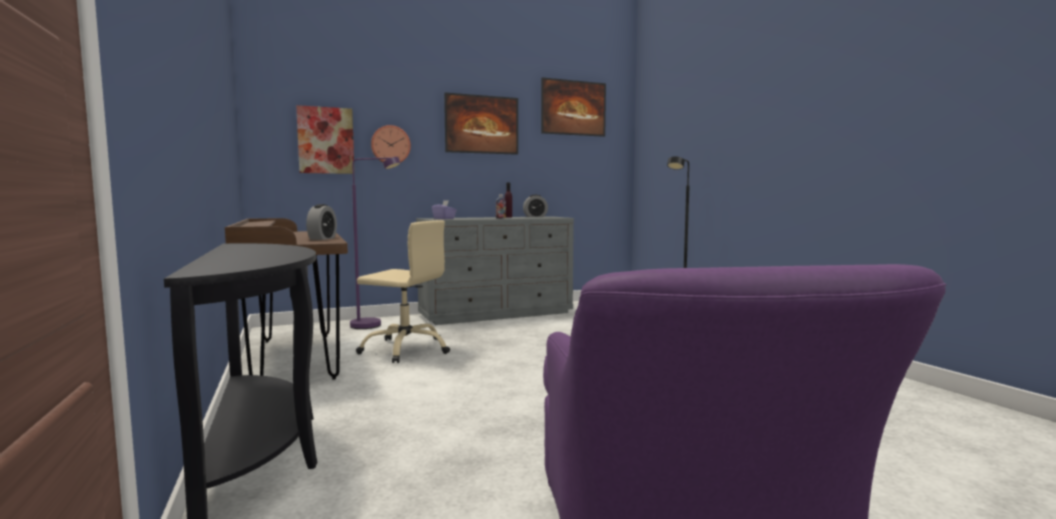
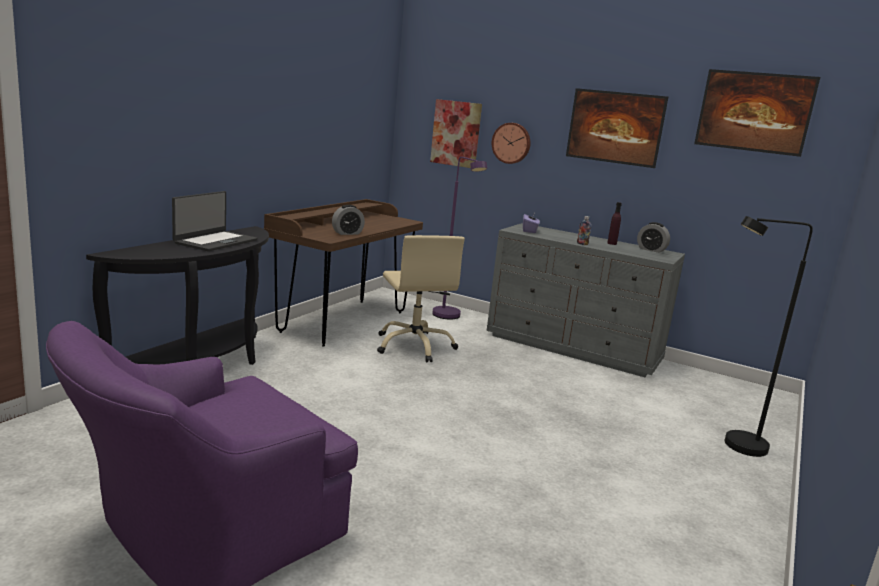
camera: 50 degrees right, 10 degrees up
none -> laptop [172,191,257,251]

